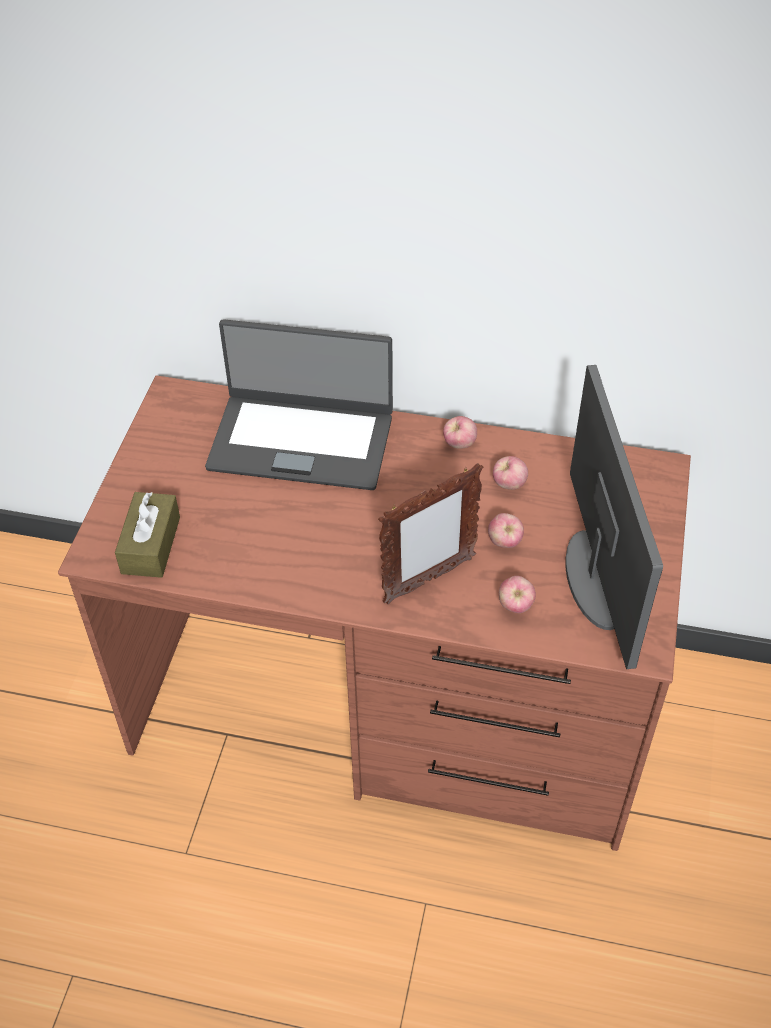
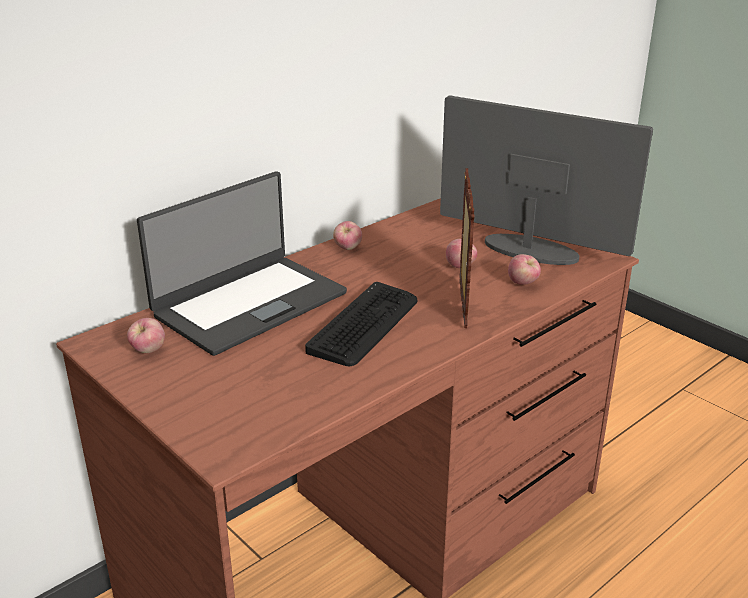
camera: 55 degrees left, 20 degrees down
brown tissue box [115,492,180,578] -> none
apple [493,456,528,490] -> apple moved to [127,318,165,353]
none -> keyboard [305,282,418,366]

